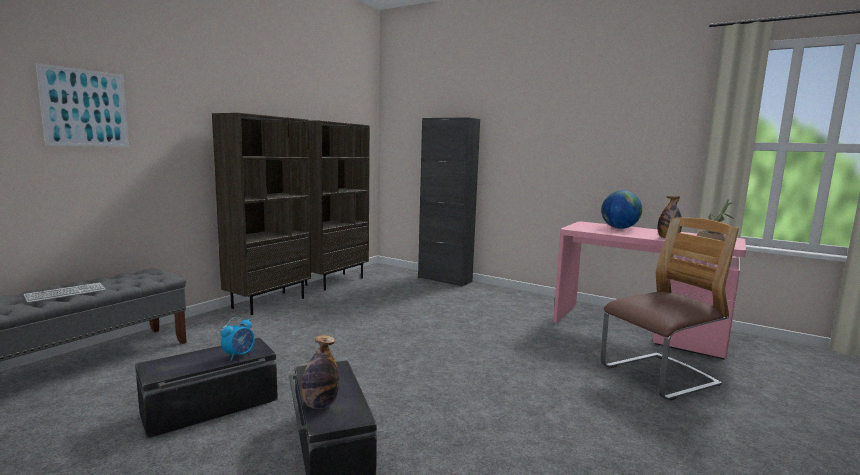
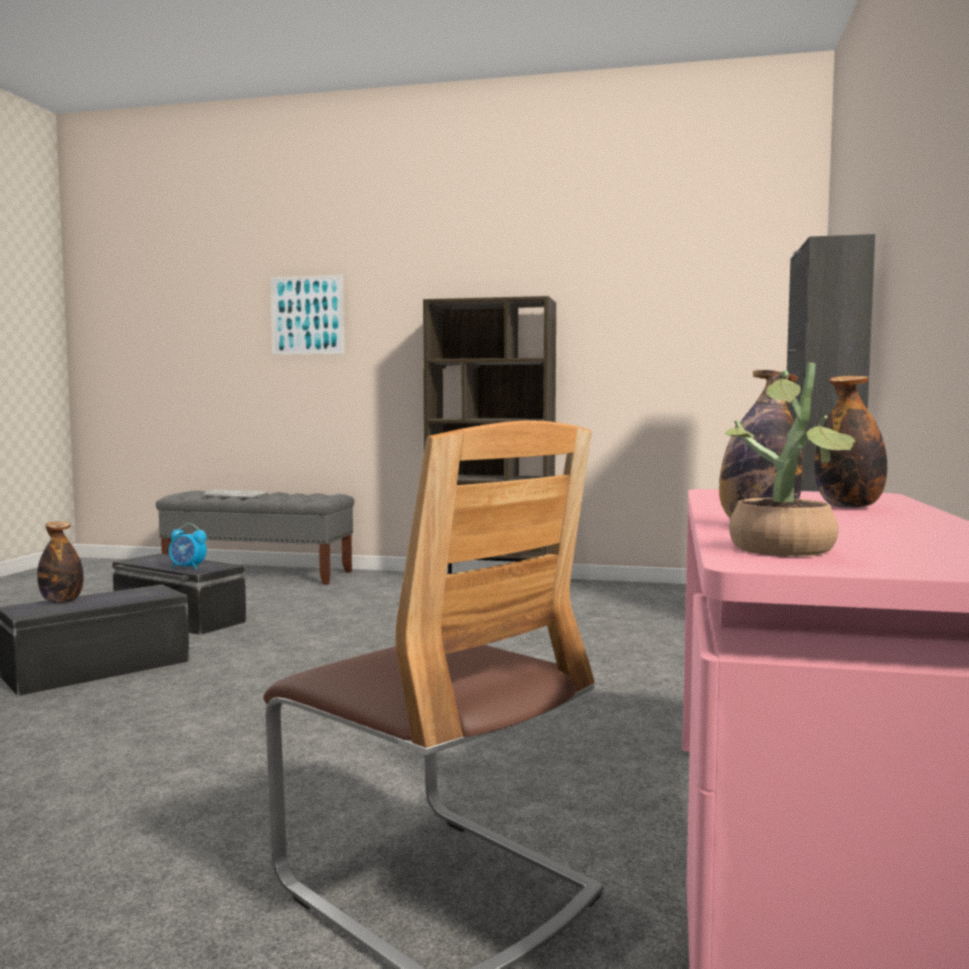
camera: 70 degrees right, 5 degrees down
brown bookcase [305,120,370,291] -> none
globe [601,190,642,229] -> bottle [815,376,887,508]

